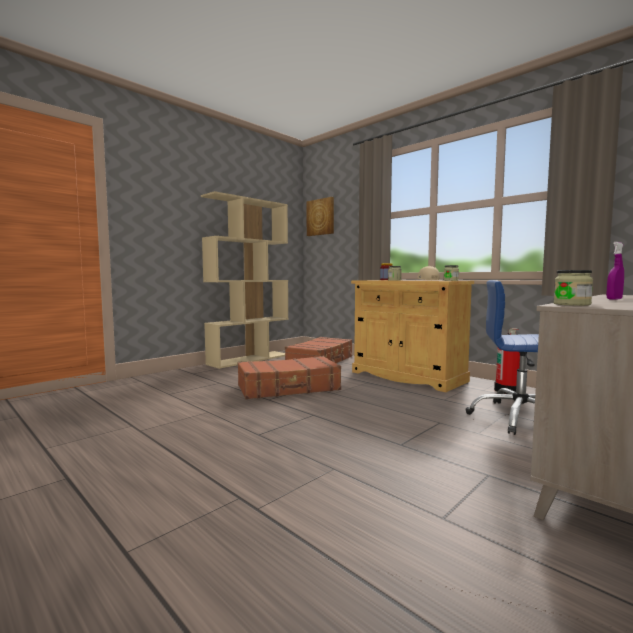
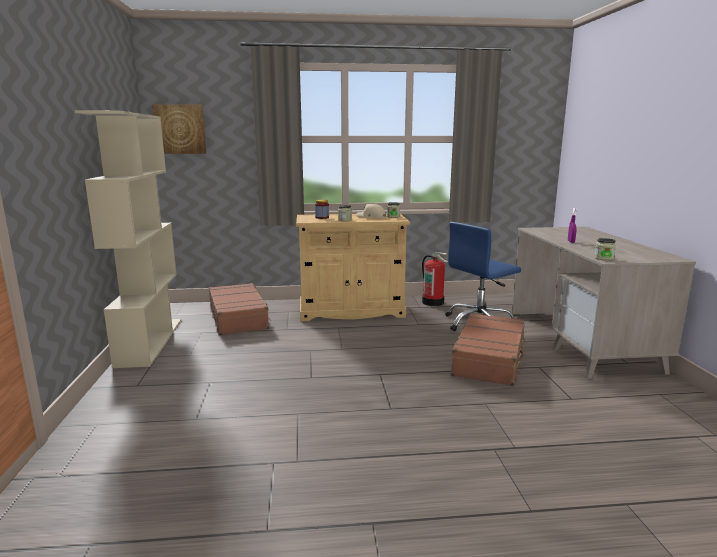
camera: 50 degrees left, 10 degrees up
brown suitcase [238,356,341,399] -> brown suitcase moved to [451,313,527,386]

